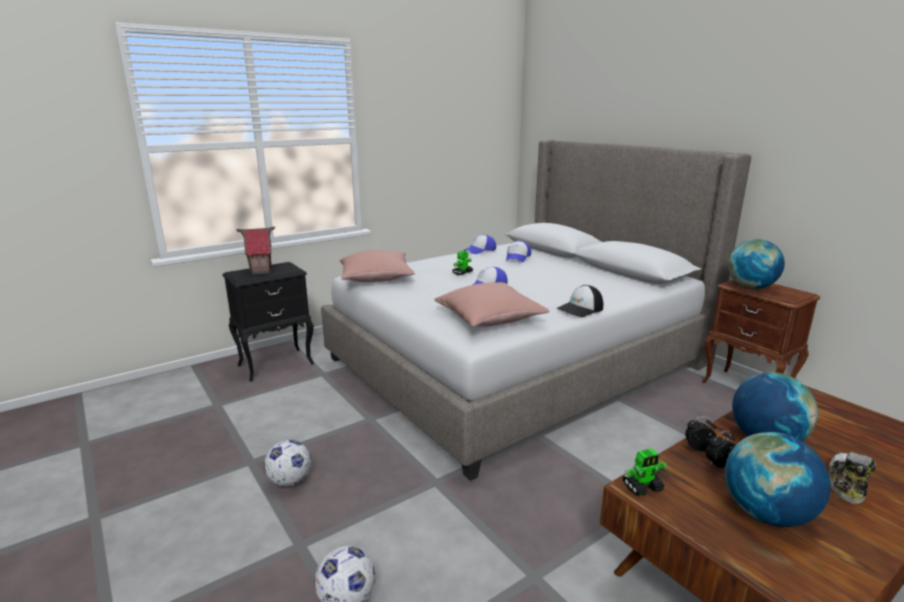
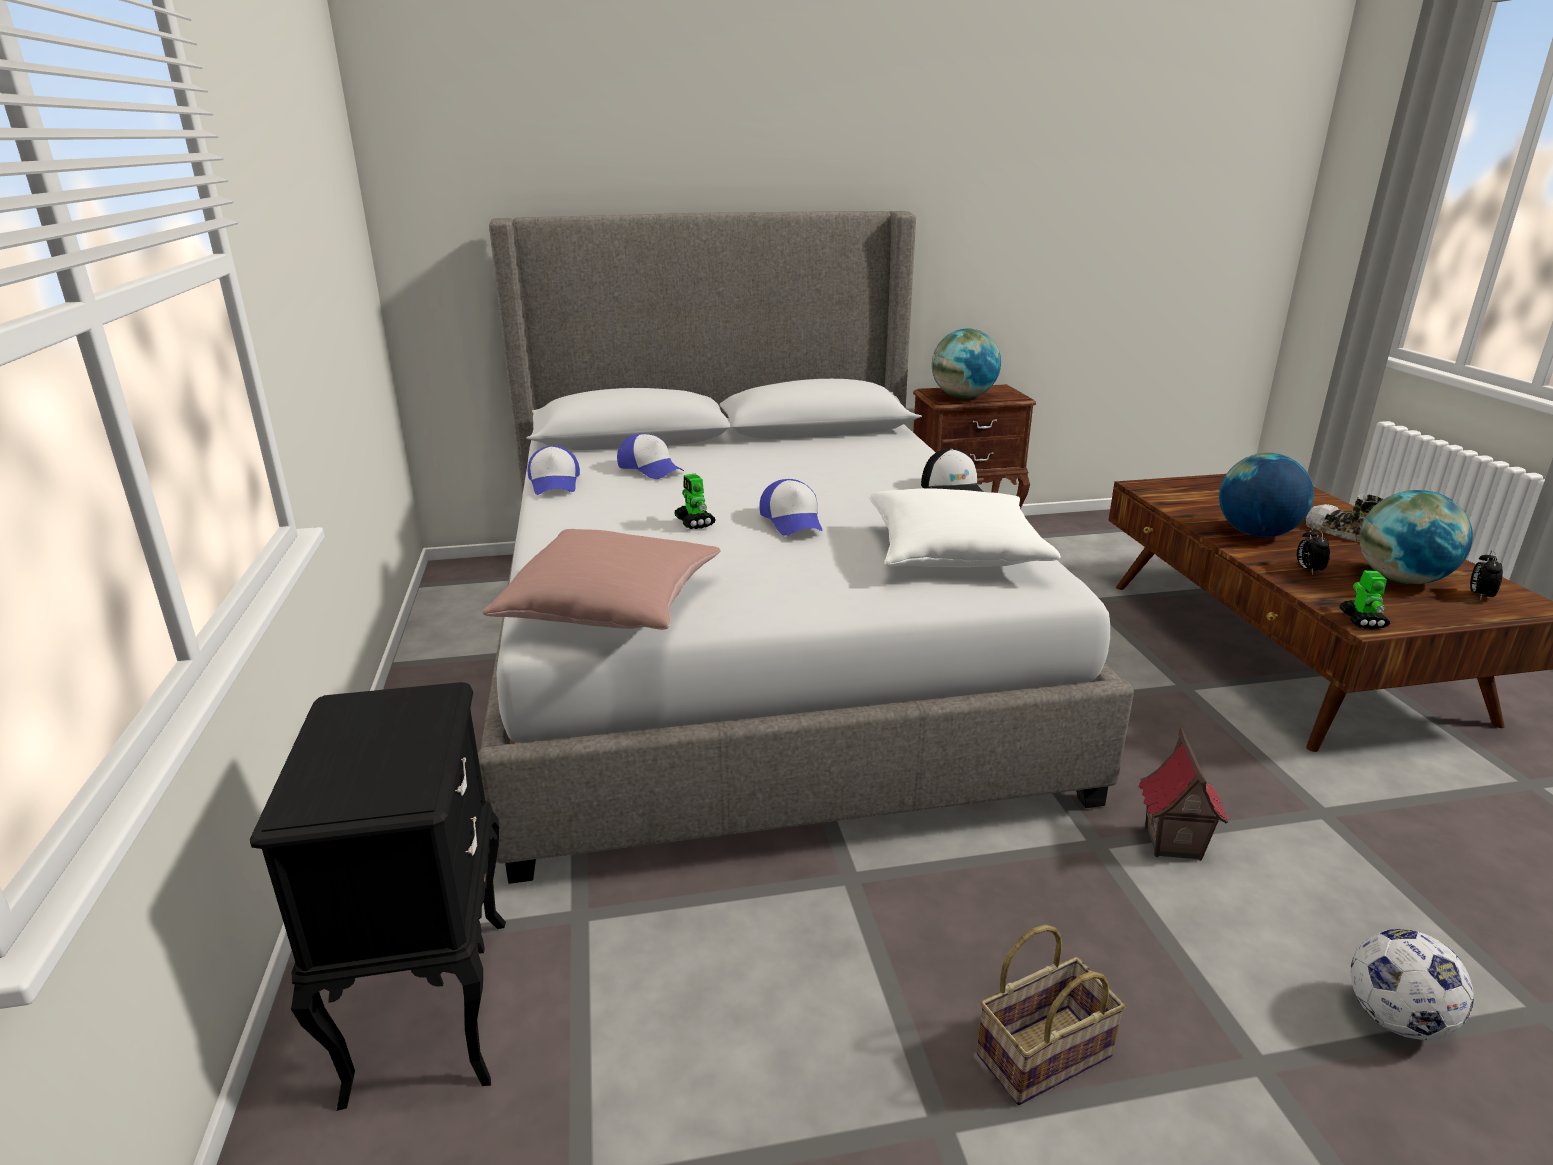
camera: 65 degrees left, 5 degrees up
toy house [236,227,275,275] -> toy house moved to [1139,728,1228,861]
football [264,440,311,487] -> basket [977,925,1125,1105]
pink pillow [434,282,550,327] -> white pillow [869,488,1061,567]
alarm clock [685,417,716,451] -> alarm clock moved to [1470,550,1503,600]

